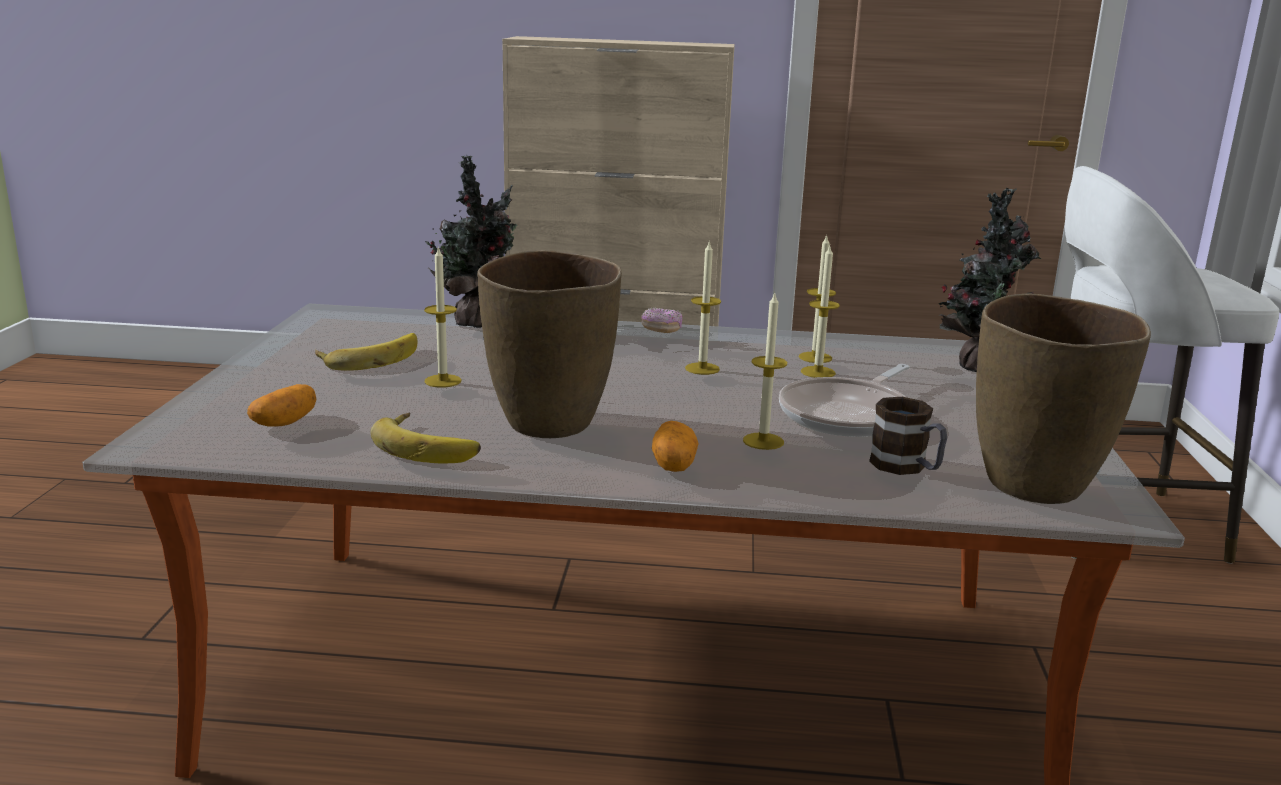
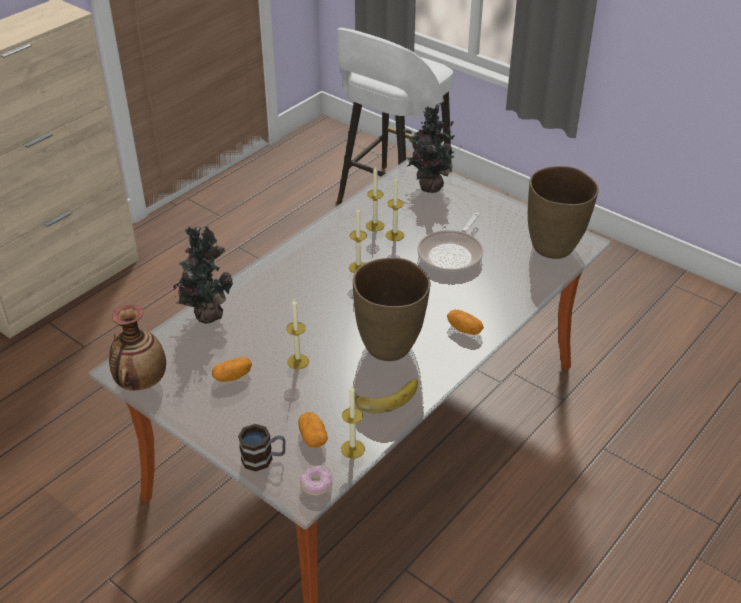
camera: 55 degrees left, 20 degrees up
banana [315,333,418,371] -> potato [212,357,252,382]
donut [641,307,682,333] -> donut moved to [300,465,333,495]
candle [743,293,787,450] -> candle moved to [341,386,365,459]
frying pan [779,364,910,437] -> frying pan turned 45 degrees clockwise [417,213,483,274]
mug [869,397,947,475] -> mug moved to [238,424,285,471]
none -> vase [109,305,166,390]

